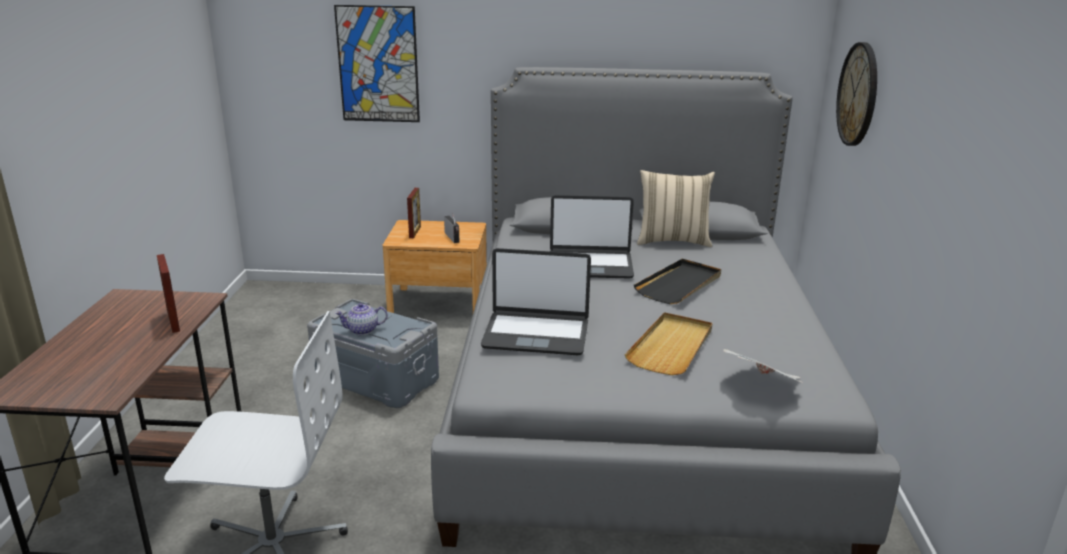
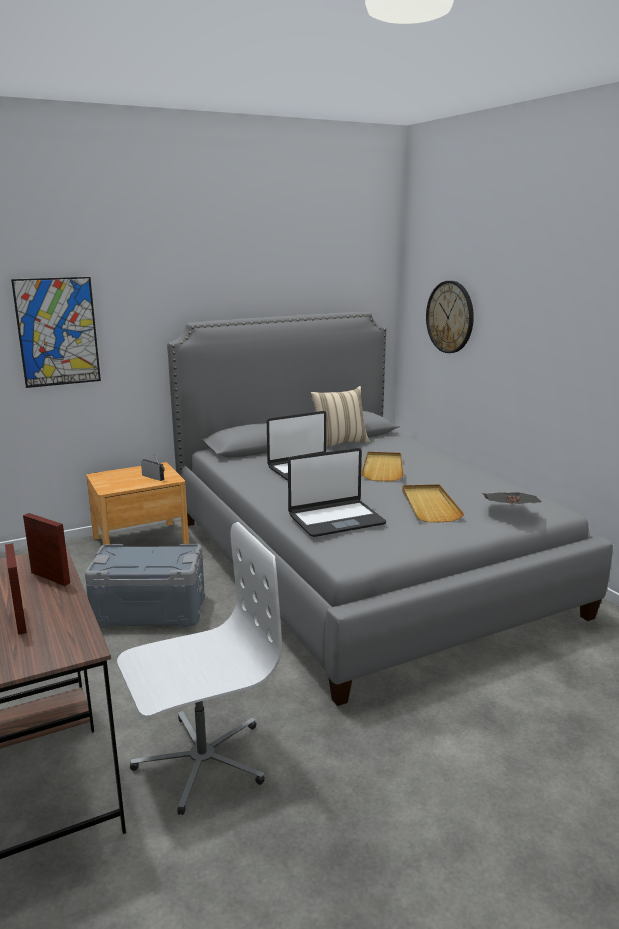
camera: 30 degrees left, 5 degrees down
teapot [335,303,388,335] -> none
picture frame [407,188,421,238] -> picture frame moved to [5,543,27,635]
black tray [634,259,721,304] -> beige tray [361,452,404,481]

